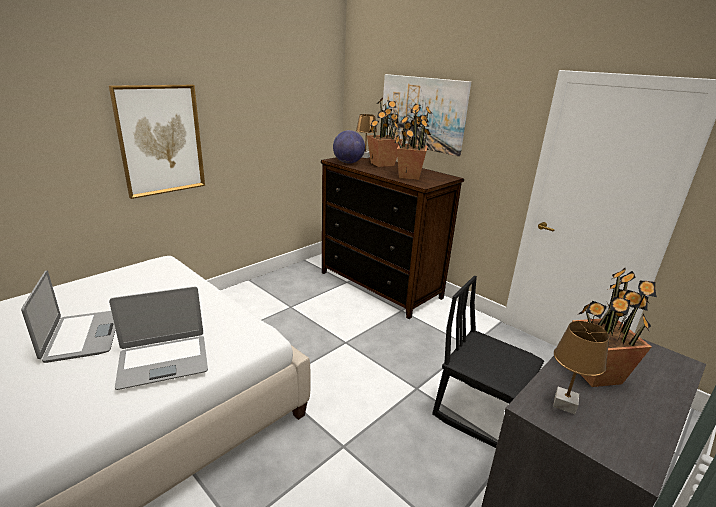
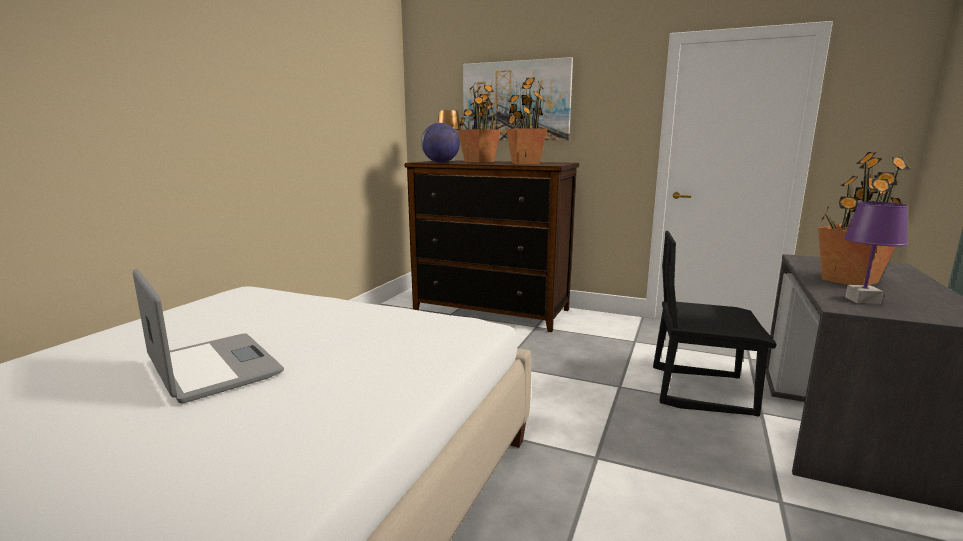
camera: 20 degrees left, 10 degrees down
picture [109,85,205,199] -> none
laptop [109,287,208,390] -> none
brown table lamp [553,321,610,414] -> purple table lamp [844,201,908,304]

